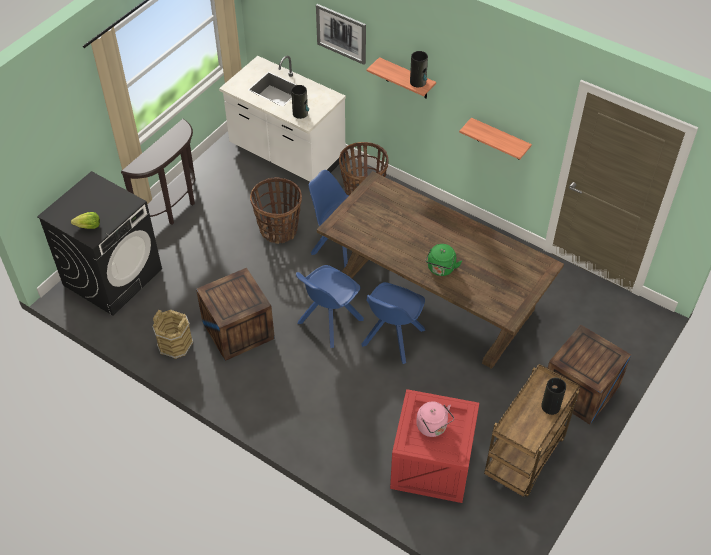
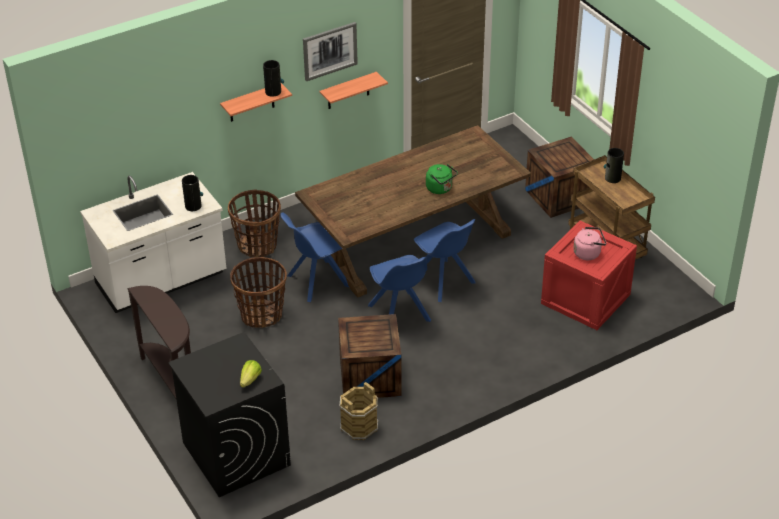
camera: 65 degrees left, 10 degrees down
picture [316,4,366,65] -> picture moved to [303,22,358,81]

